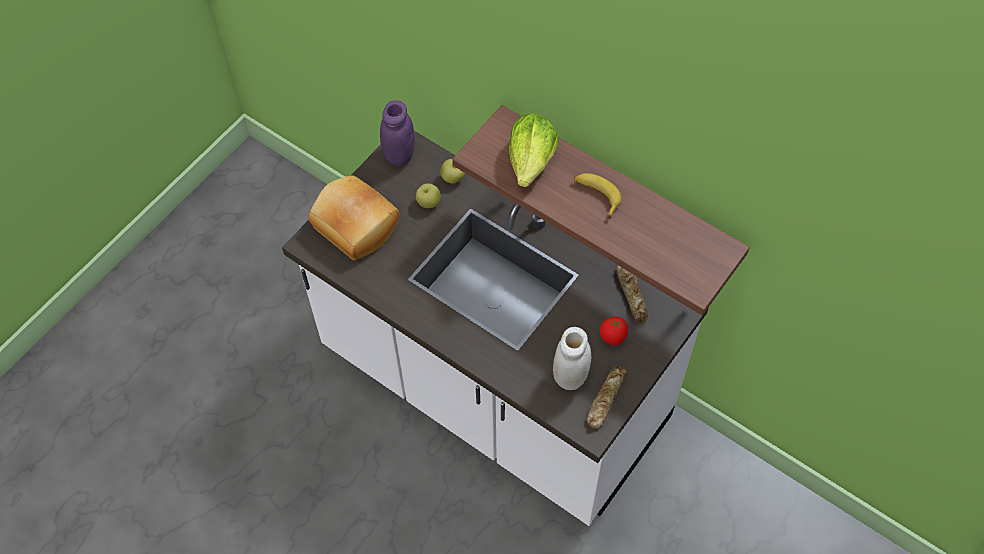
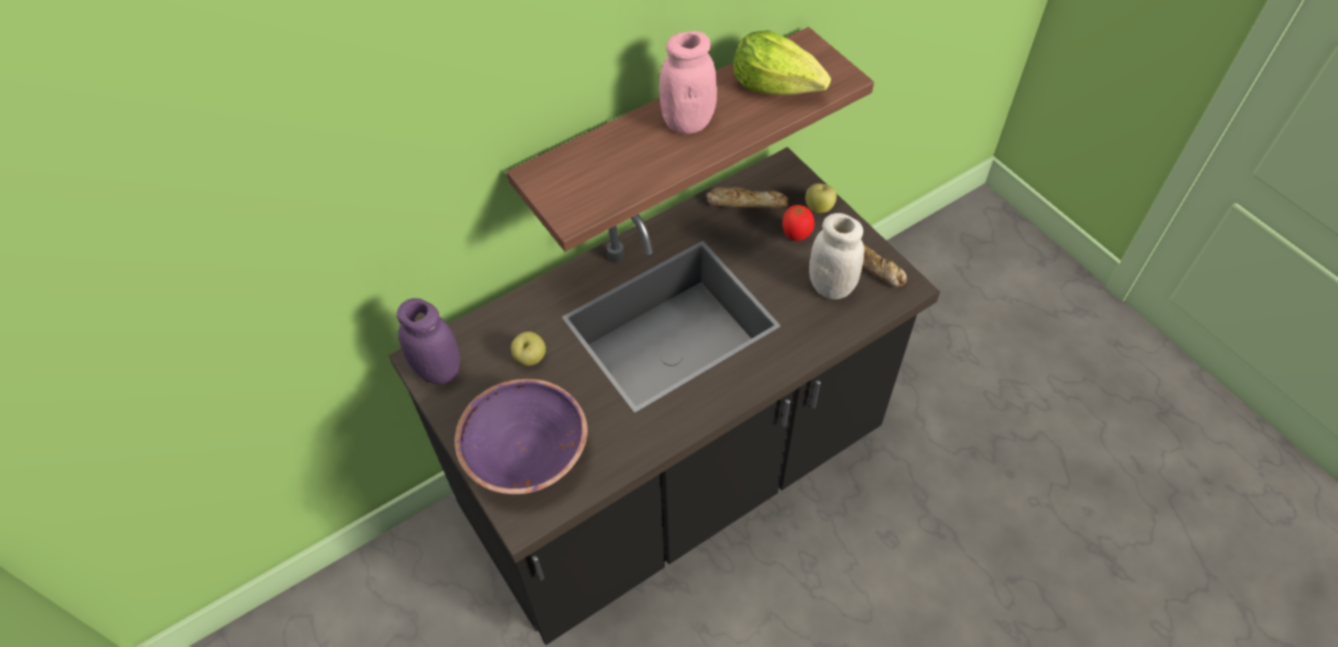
camera: 70 degrees left, 5 degrees down
white counter [282,131,709,526] -> black counter [388,147,940,645]
bread [309,176,399,261] -> purple bowl [455,379,588,494]
apple [440,159,465,184] -> apple moved to [805,183,837,213]
lettuce [509,113,559,187] -> lettuce moved to [733,30,831,95]
banana [574,173,622,219] -> pink jar [659,31,717,134]

